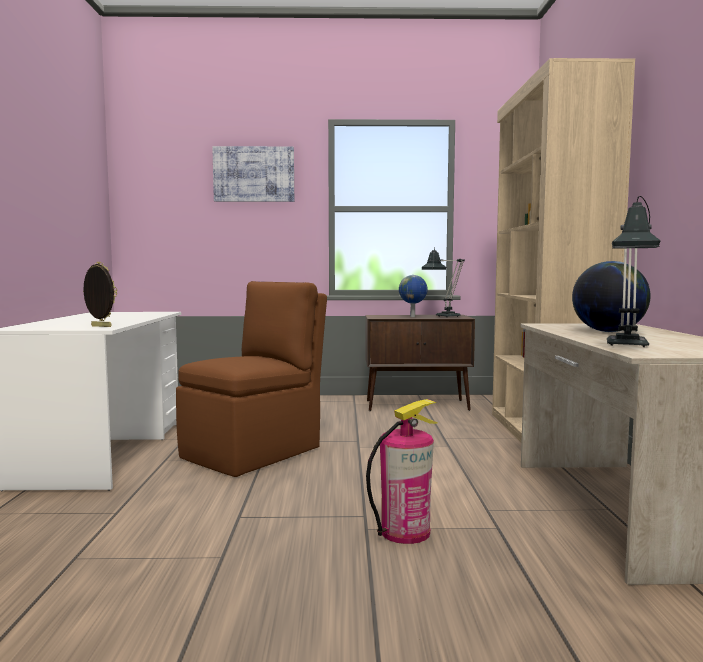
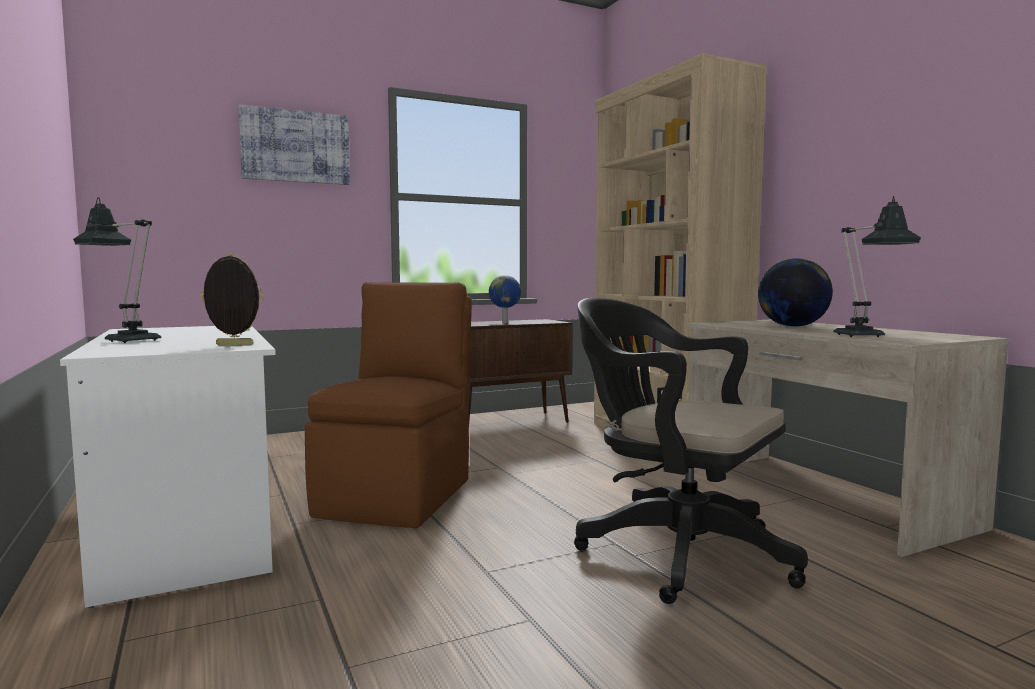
camera: 25 degrees left, 0 degrees up
fire extinguisher [366,399,437,544] -> black office chair [574,298,808,604]
table lamp [422,247,465,317] -> table lamp moved to [73,197,161,343]

